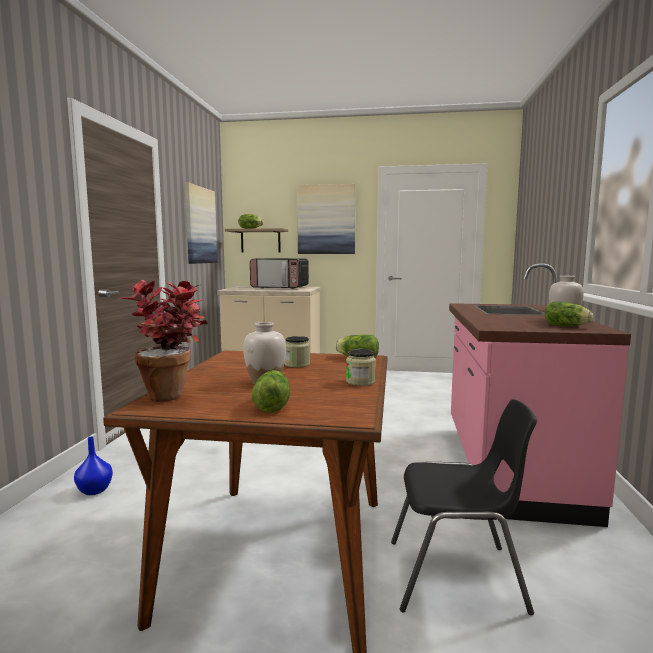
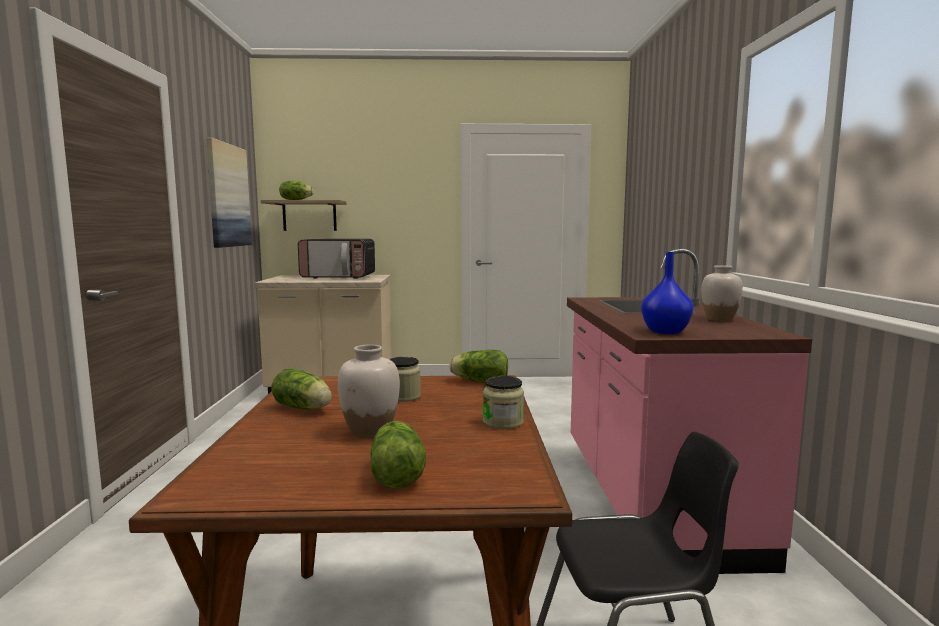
camera: 10 degrees left, 0 degrees up
blue vase [74,437,113,495] -> blue vase moved to [641,252,693,334]
potted plant [119,280,208,402] -> none
picture [297,184,356,254] -> none
lettuce [545,302,593,326] -> lettuce moved to [272,368,332,410]

